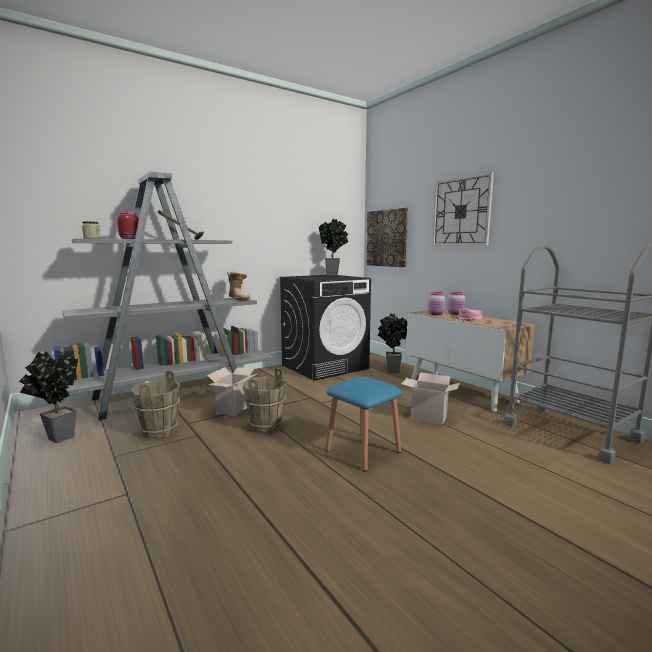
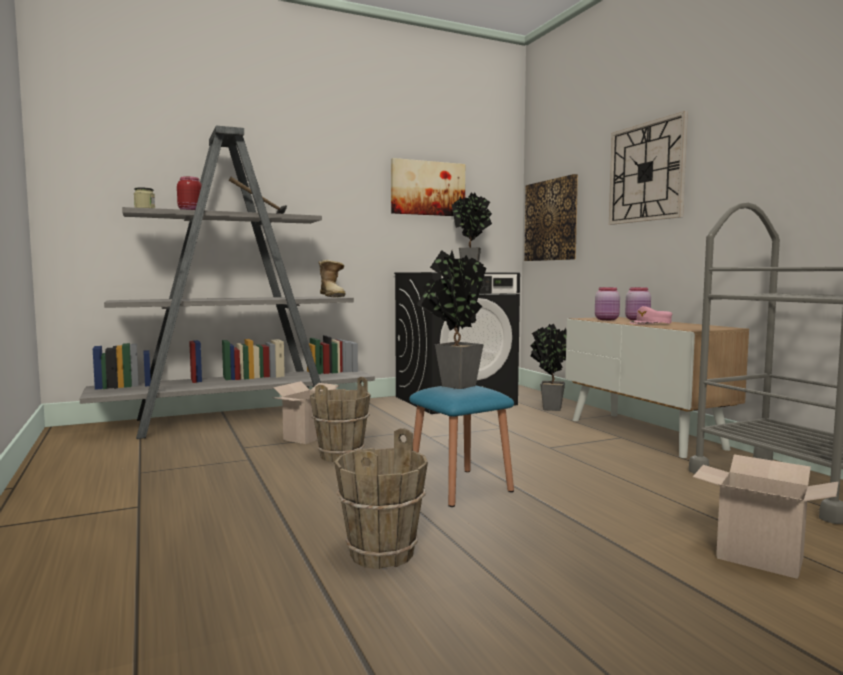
camera: 10 degrees right, 5 degrees down
potted plant [19,351,78,443] -> potted plant moved to [417,250,486,389]
brown bucket [131,371,180,439] -> brown bucket moved to [334,428,428,569]
cardboard box [401,372,460,425] -> cardboard box moved to [693,455,839,579]
none -> picture [391,158,465,216]

